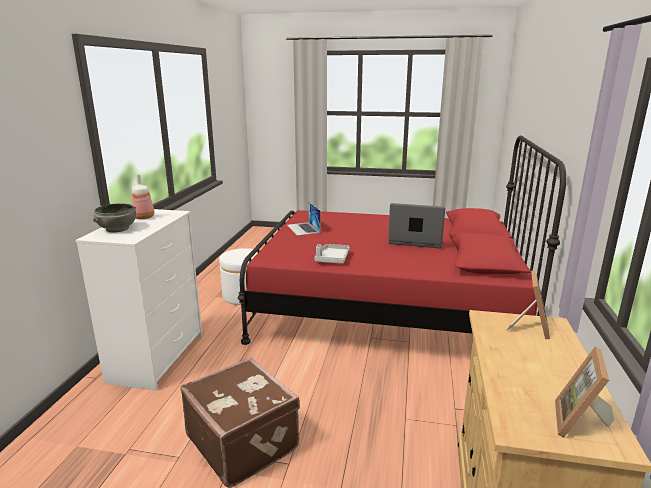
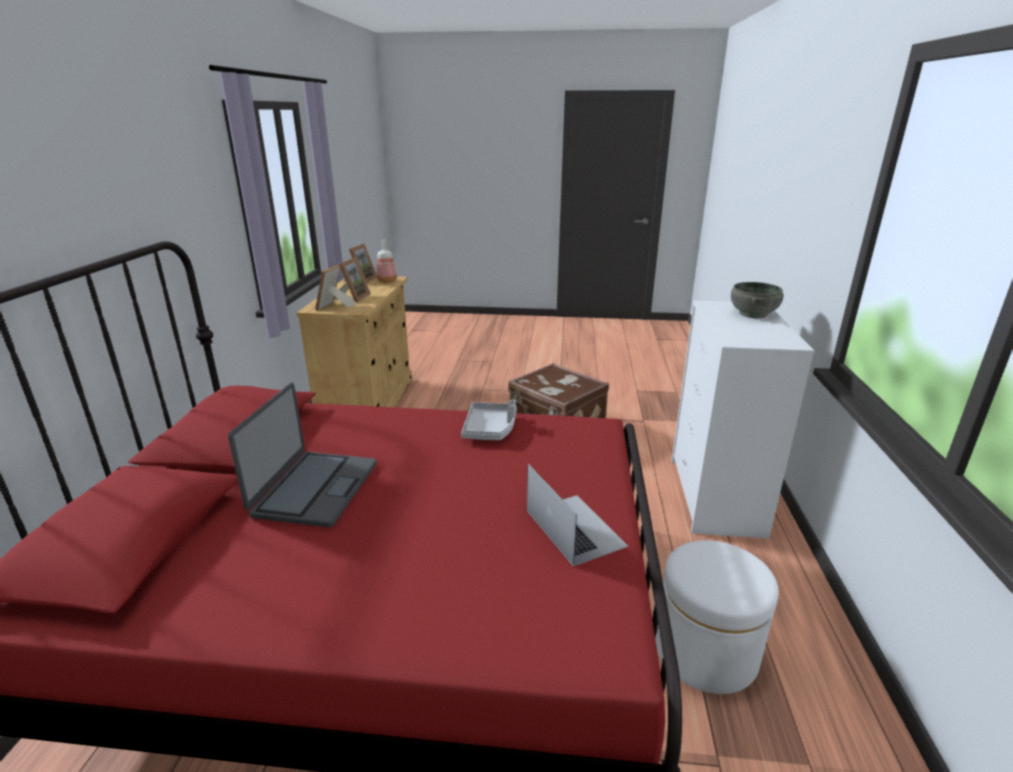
camera: 175 degrees right, 5 degrees up
bottle [132,174,155,219] -> bottle moved to [377,240,397,283]
laptop [388,203,445,248] -> laptop turned 90 degrees counterclockwise [228,383,377,527]
none -> picture frame [334,257,371,303]

